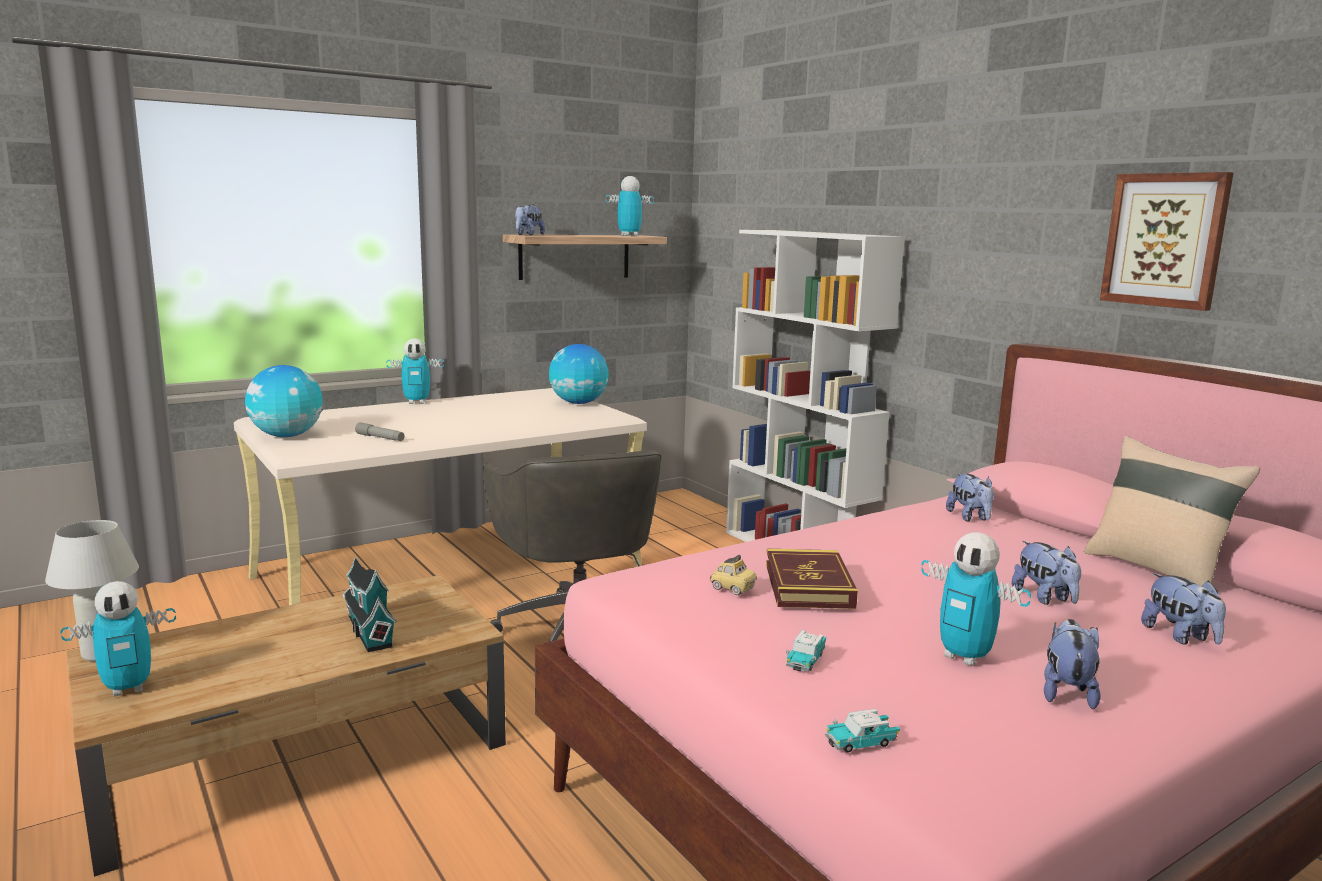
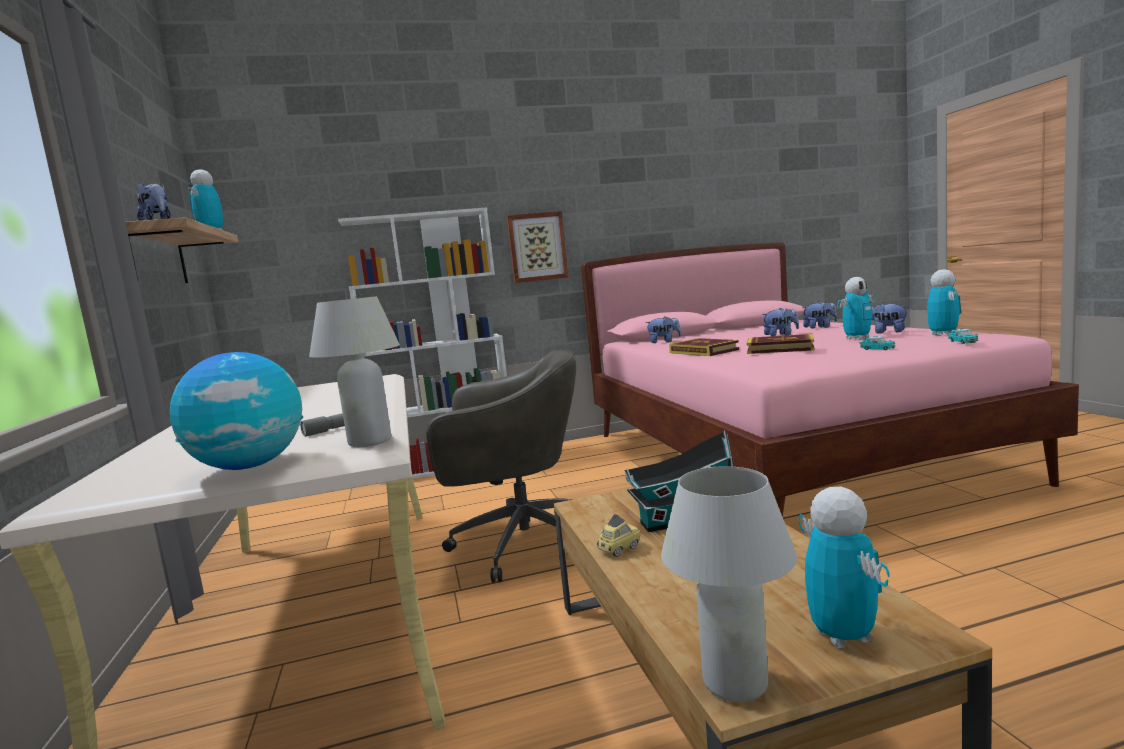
camera: 70 degrees left, 5 degrees down
toy robot [386,338,444,404] -> toy robot moved to [927,269,961,336]
globe [549,344,609,404] -> none
toy car [710,555,757,595] -> toy car moved to [597,514,641,557]
beige pillow [1084,436,1260,586] -> none
picture [1100,172,1234,311] -> picture moved to [507,211,568,283]
none -> white table lamp [309,296,400,447]
none -> book [669,338,739,356]

